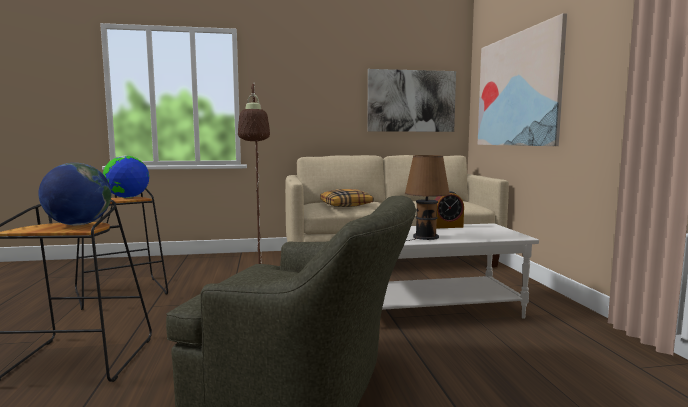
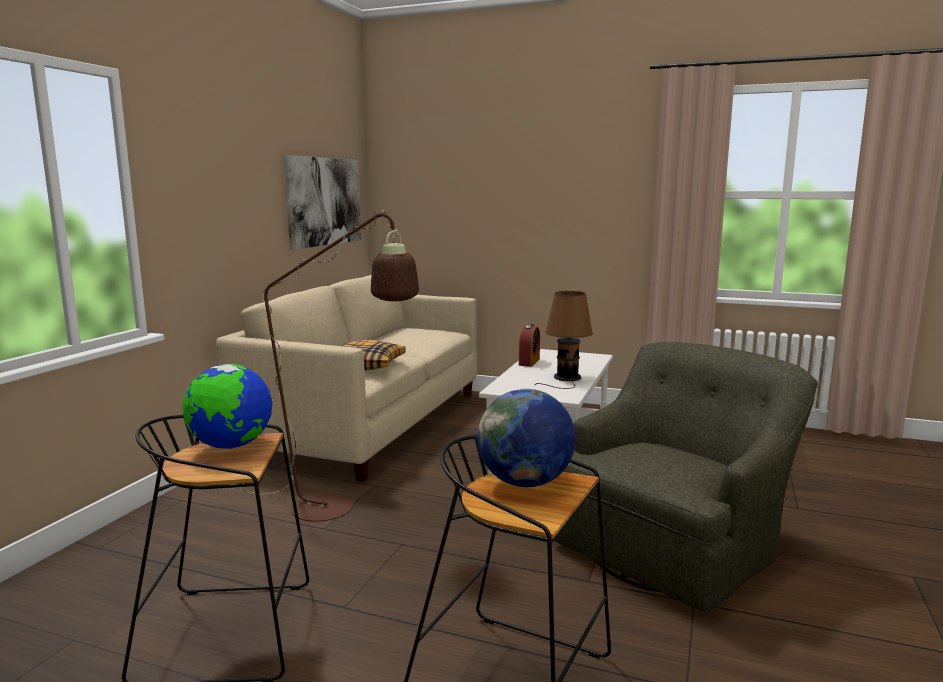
camera: 60 degrees left, 5 degrees up
picture [478,13,567,146] -> none

